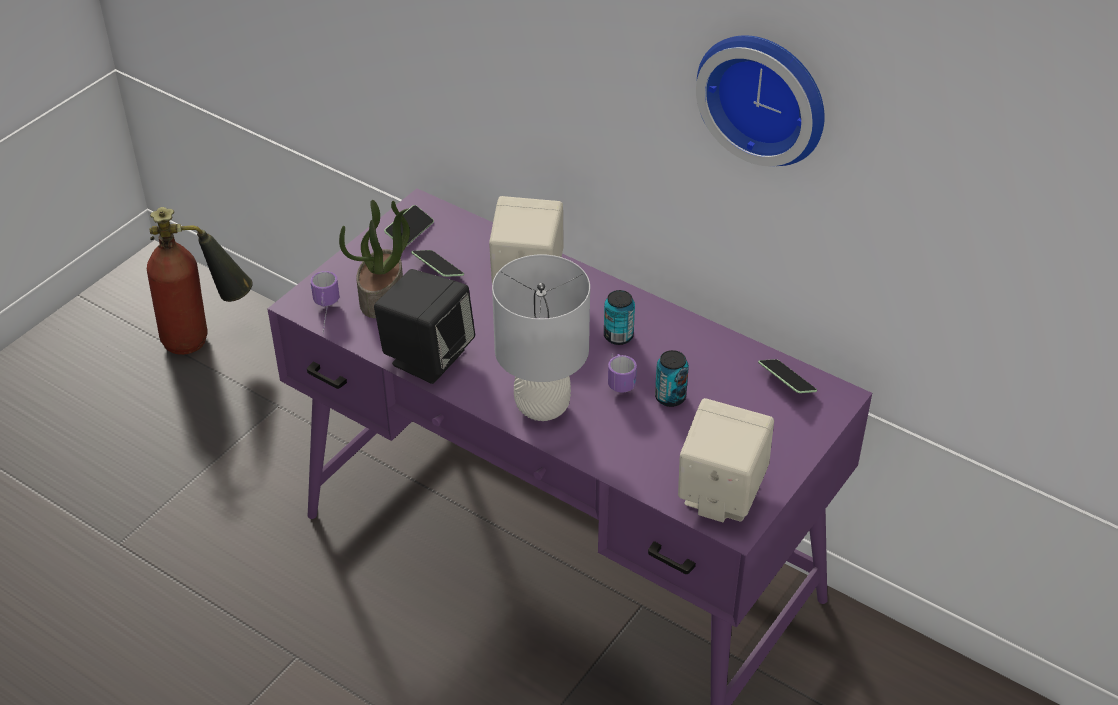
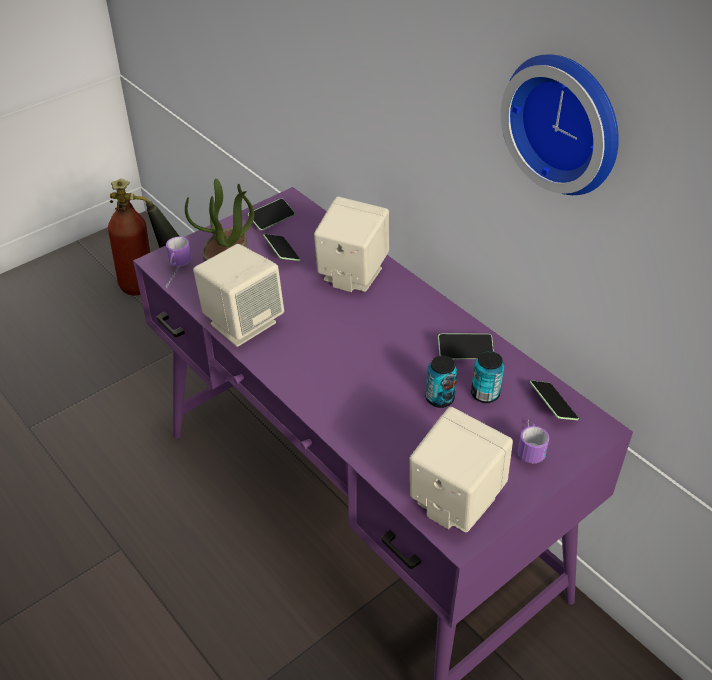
camera: 15 degrees right, 0 degrees up
black speaker [374,269,475,384] -> beige speaker [193,244,284,347]
grey table lamp [492,254,590,421] -> none
can [604,290,635,345] -> can moved to [471,351,504,403]
mug [608,354,637,393] -> mug moved to [518,420,549,463]
none -> phone [438,334,494,359]

